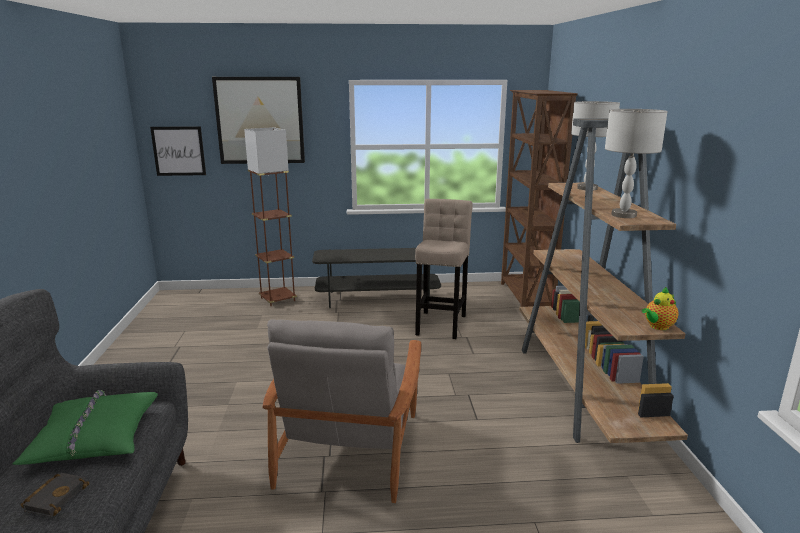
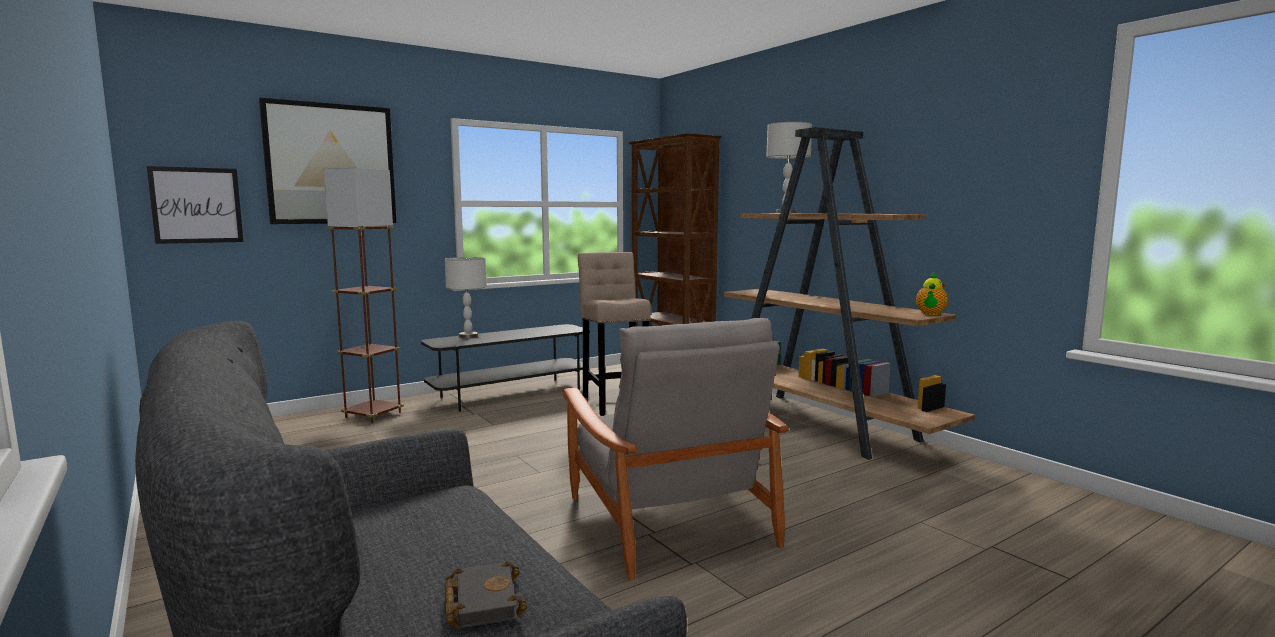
camera: 30 degrees left, 10 degrees down
green pillow [12,390,158,465] -> none
grey table lamp [605,109,668,218] -> grey table lamp moved to [445,257,487,338]

